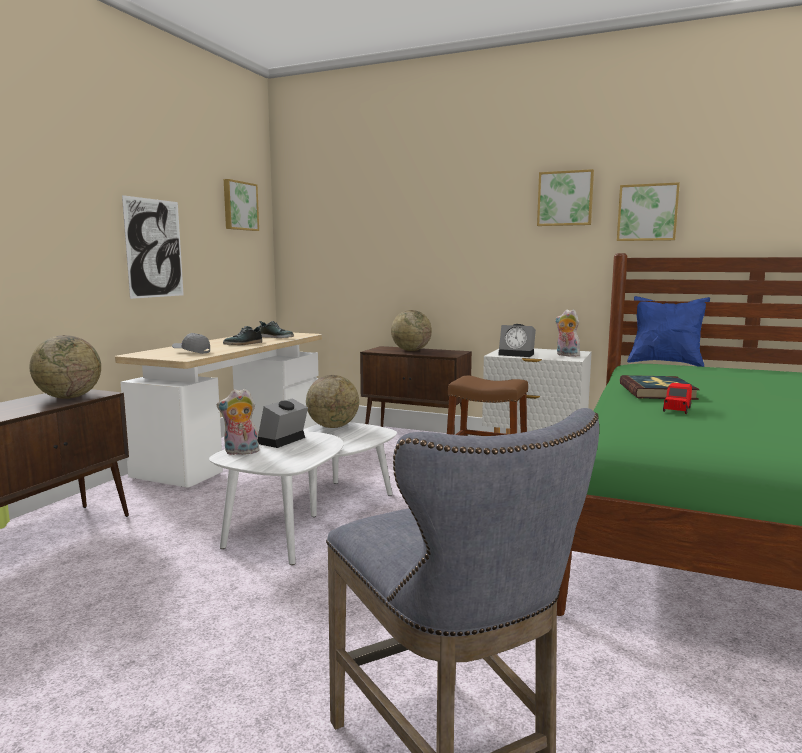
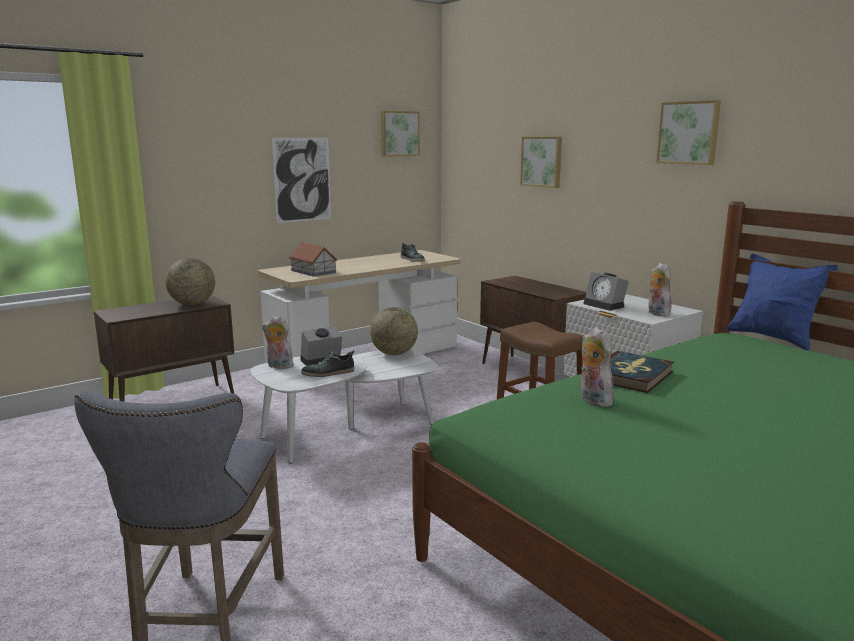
camera: 30 degrees right, 5 degrees up
grey cap [172,333,210,354] -> toy house [289,242,337,277]
shoe [223,325,262,345] -> shoe moved to [301,350,354,377]
globe [391,310,432,351] -> none
picture [617,182,680,241] -> picture moved to [520,137,562,188]
red toy car [663,383,692,414] -> plush toy [581,327,614,407]

